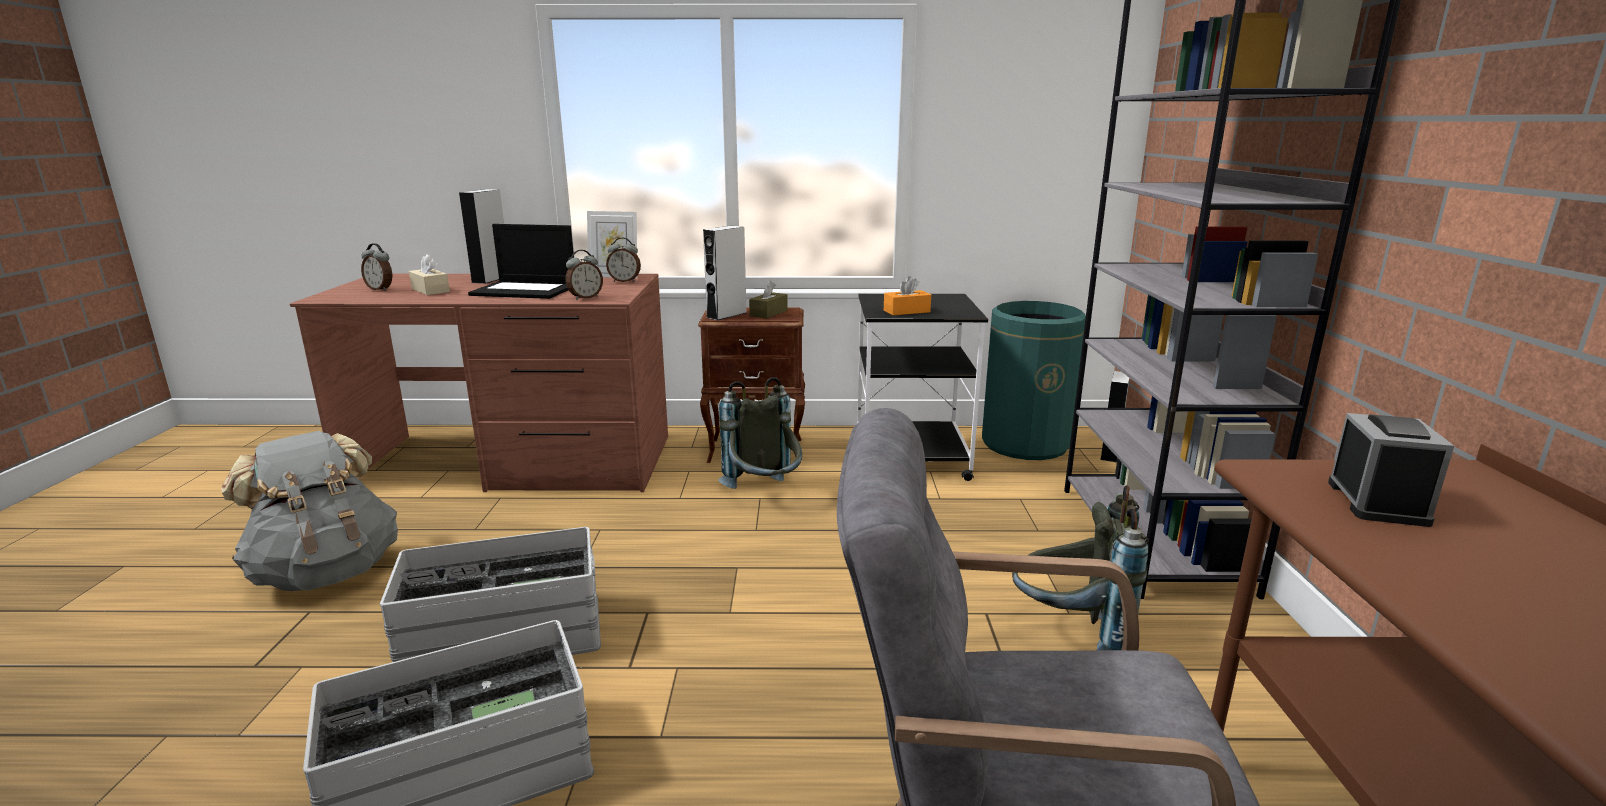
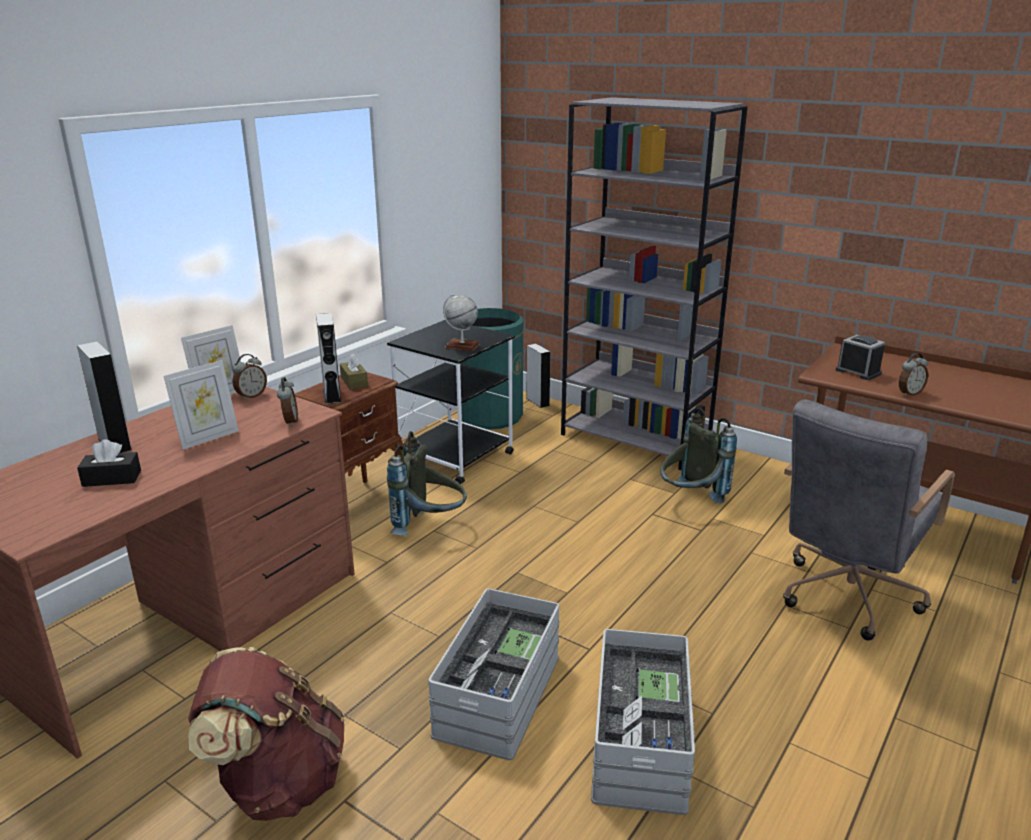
camera: 55 degrees left, 5 degrees up
grey backpack [221,431,398,591] -> brown backpack [188,647,344,821]
alarm clock [361,243,392,291] -> alarm clock moved to [899,353,928,396]
beige tissue box [409,254,450,295] -> black tissue box [77,439,141,487]
laptop [468,224,574,299] -> picture frame [164,360,239,450]
orange tissue box [884,276,931,315] -> globe [443,294,480,351]

